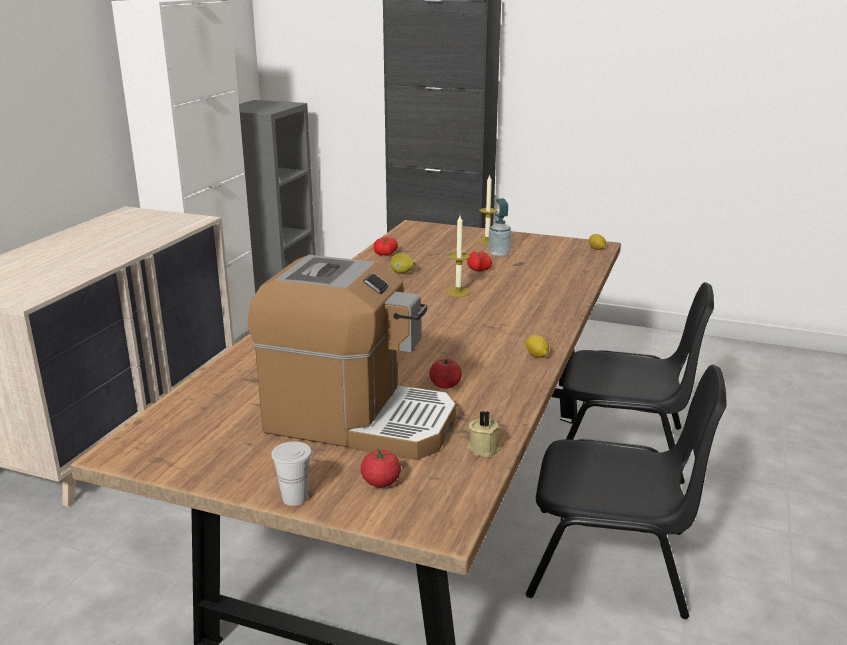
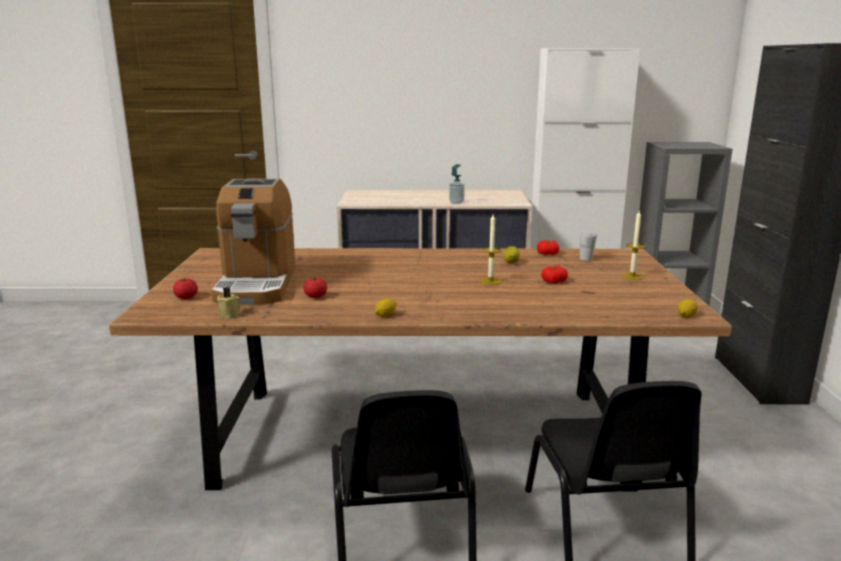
camera: 70 degrees right, 5 degrees down
white cup [271,441,312,506] -> white cup moved to [579,231,598,261]
soap dispenser [488,198,511,257] -> soap dispenser moved to [449,164,465,204]

